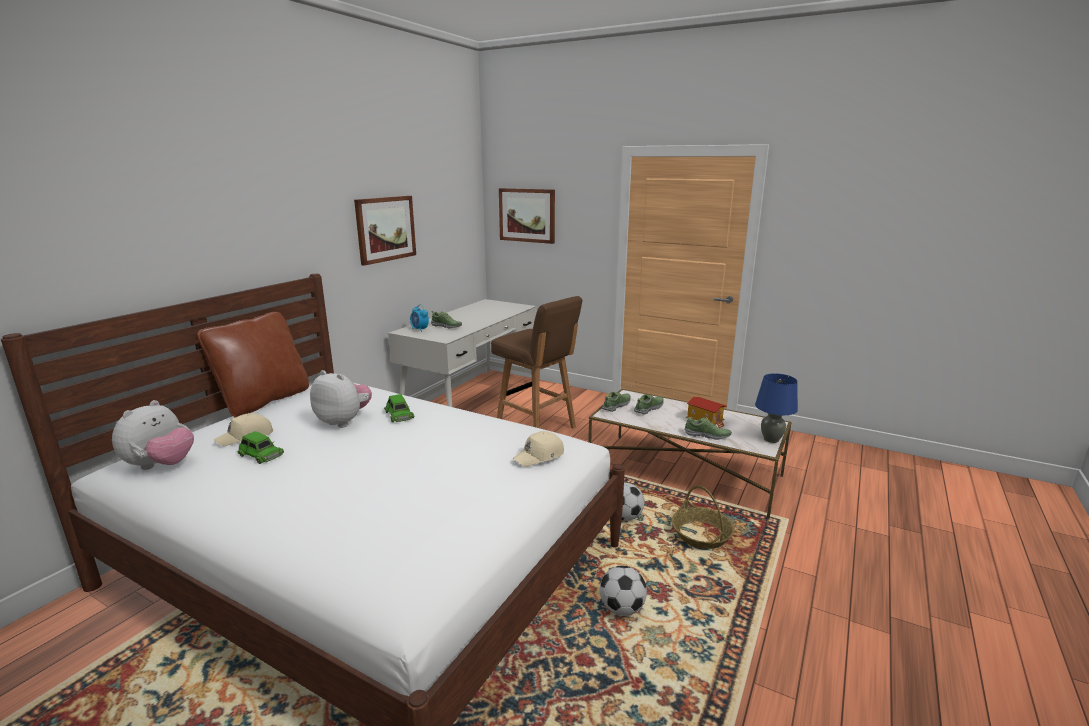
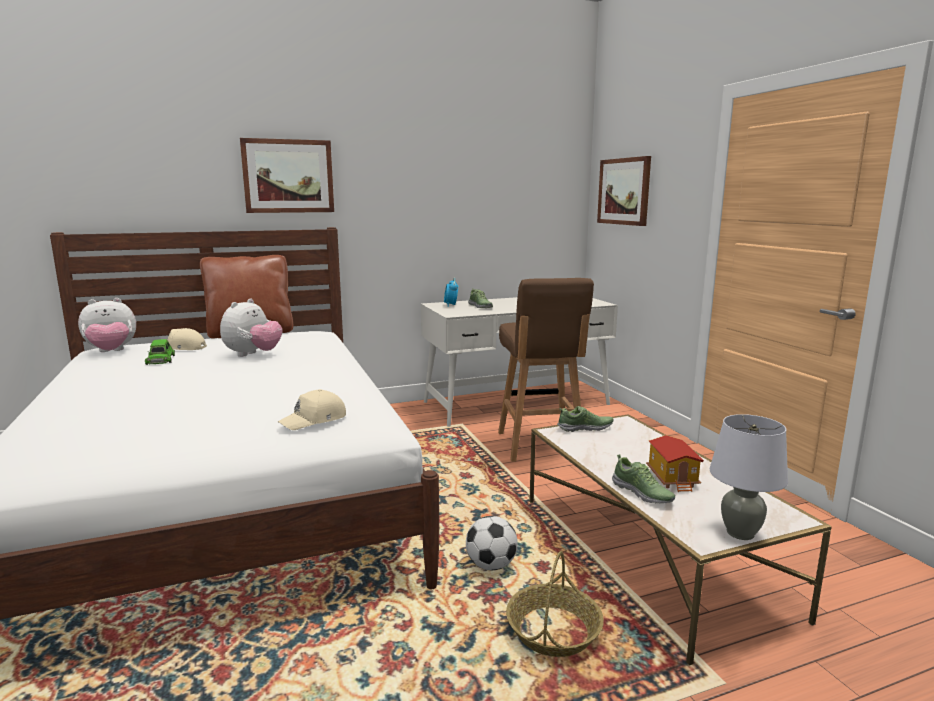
camera: 40 degrees right, 5 degrees down
plush toy [310,370,372,428] -> plush toy turned 45 degrees clockwise [220,298,282,357]
picture [354,196,416,266] -> picture moved to [240,138,334,213]
green toy car [384,394,414,422] -> none
beige cap [513,431,564,467] -> beige cap turned 45 degrees counterclockwise [278,389,346,430]
football [600,566,647,616] -> none
shoe [634,394,664,414] -> none
blue table lamp [755,373,798,443] -> grey table lamp [710,414,788,540]

